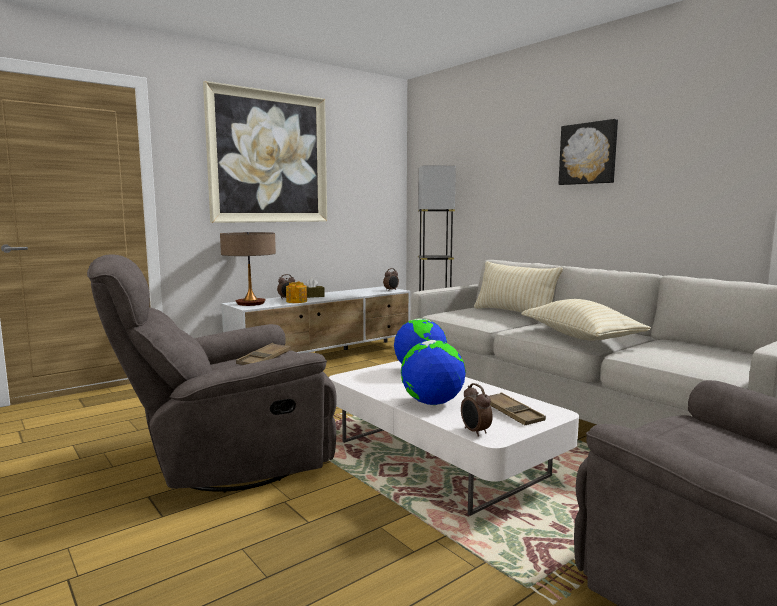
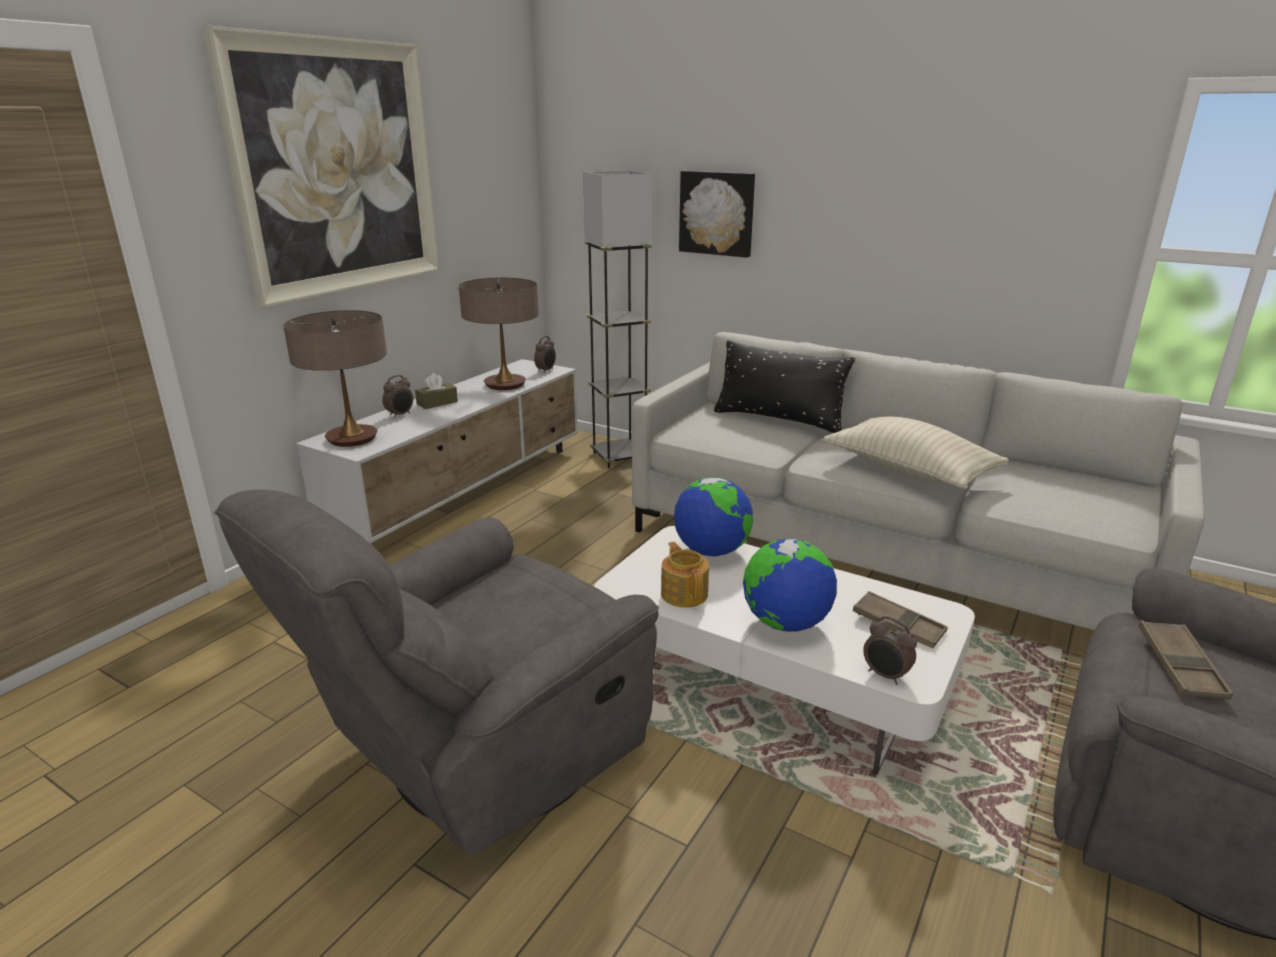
camera: 20 degrees left, 15 degrees up
brown tray [236,343,291,365] -> brown tray moved to [1138,620,1233,700]
teapot [286,281,307,303] -> teapot moved to [661,542,709,607]
beige pillow [474,261,563,312] -> black pillow [714,340,855,433]
picture [558,119,618,185] -> picture moved to [679,171,755,258]
none -> table lamp [459,278,539,390]

